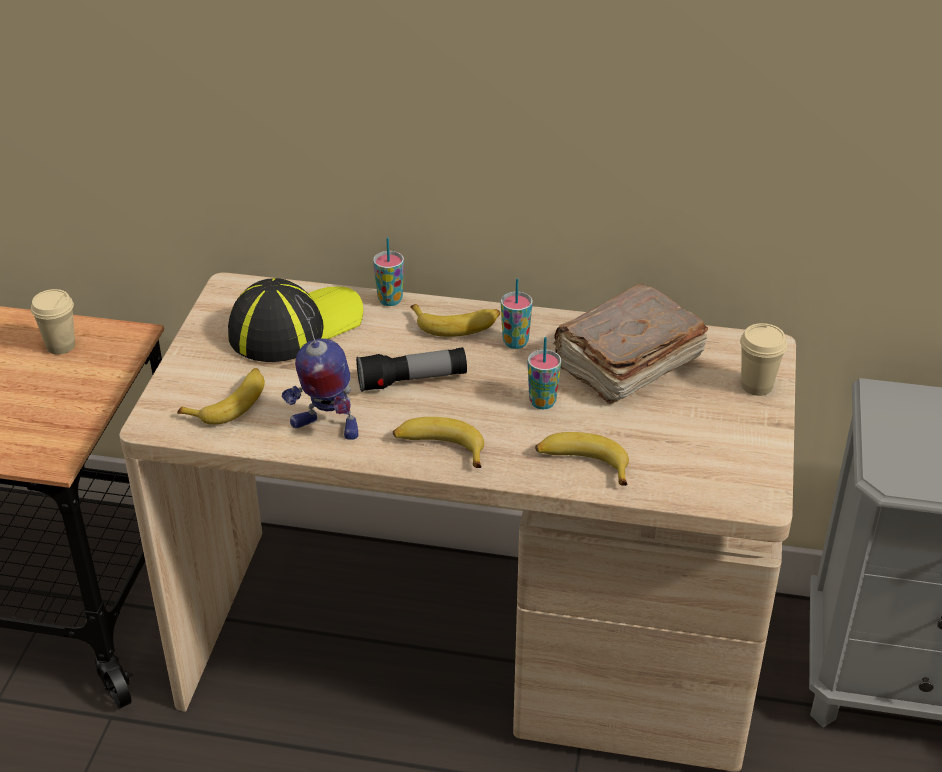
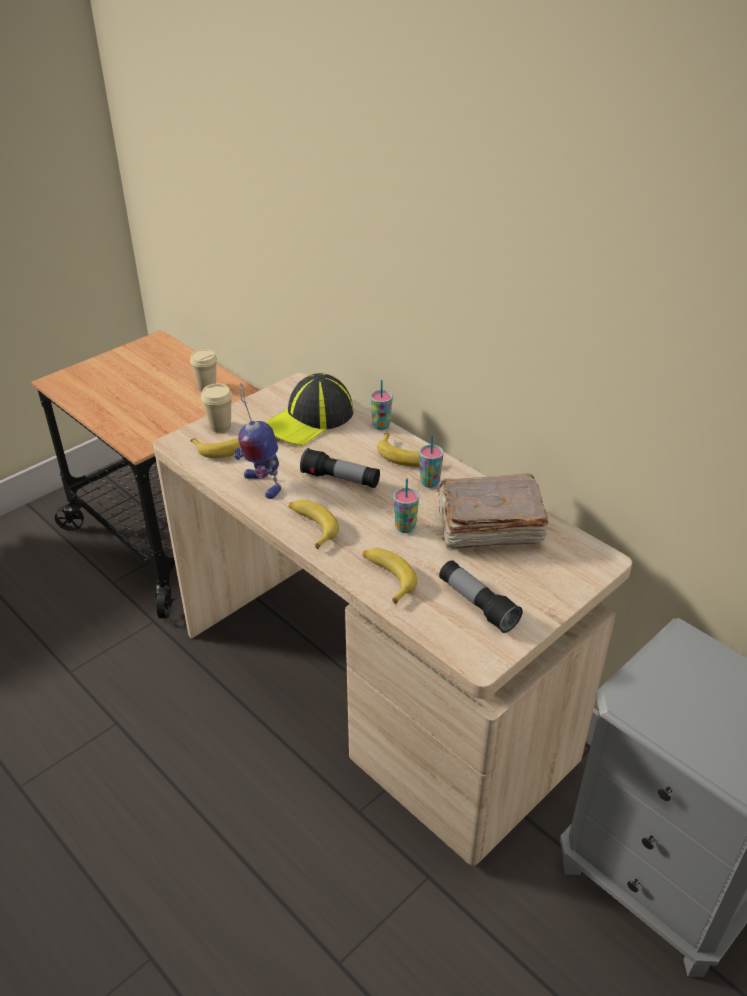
camera: 35 degrees right, 0 degrees up
cap [228,278,364,362] -> cap turned 135 degrees clockwise [265,373,353,446]
beige cup [740,323,787,396] -> beige cup moved to [201,383,232,433]
none -> flashlight [439,560,523,633]

